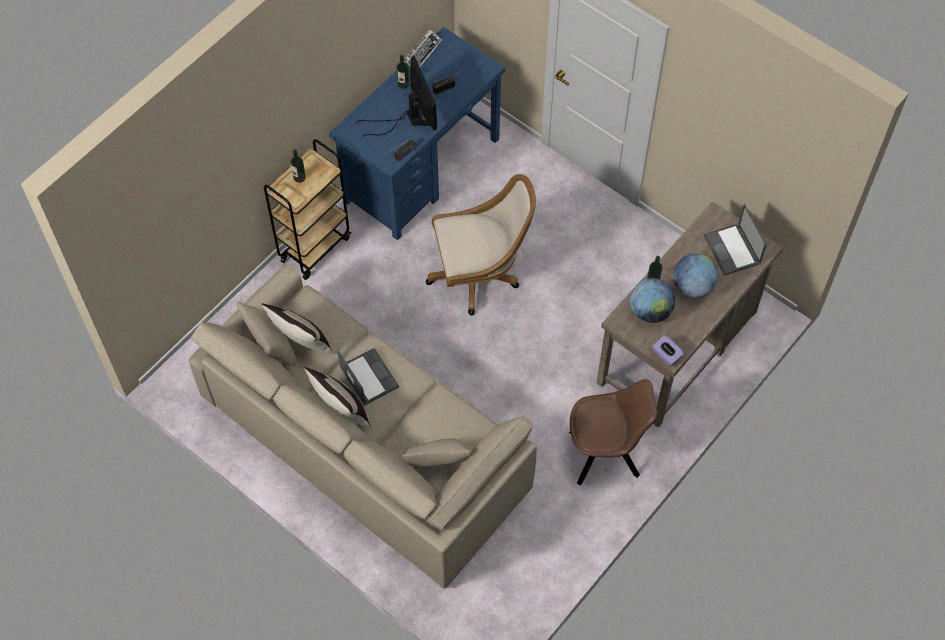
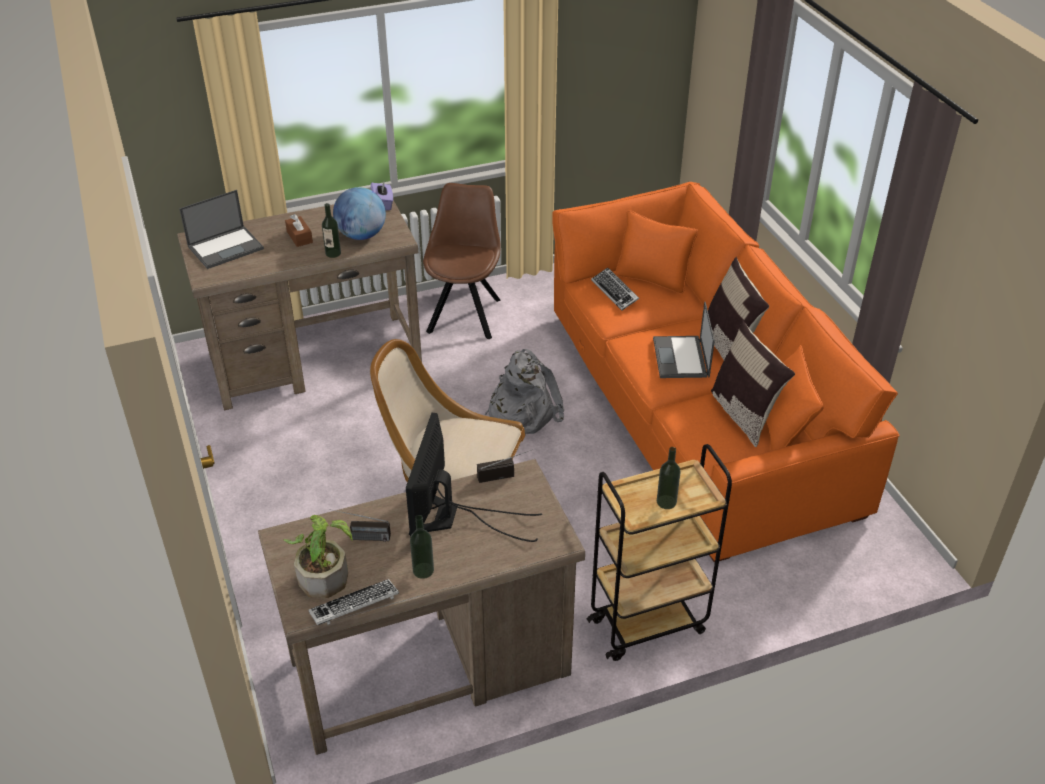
camera: 150 degrees left, 20 degrees down
beige sofa [188,265,537,589] -> orange sofa [552,182,900,563]
blue desk [329,27,505,240] -> brown desk [258,459,585,755]
brown chair [569,379,658,485] -> brown chair turned 75 degrees clockwise [423,183,501,339]
globe [673,254,718,298] -> brown tissue box [285,214,313,247]
laptop [704,204,767,275] -> laptop turned 45 degrees clockwise [179,190,264,269]
none -> potted plant [283,515,353,598]
none -> grey backpack [484,349,564,434]
none -> keyboard [591,268,639,310]

